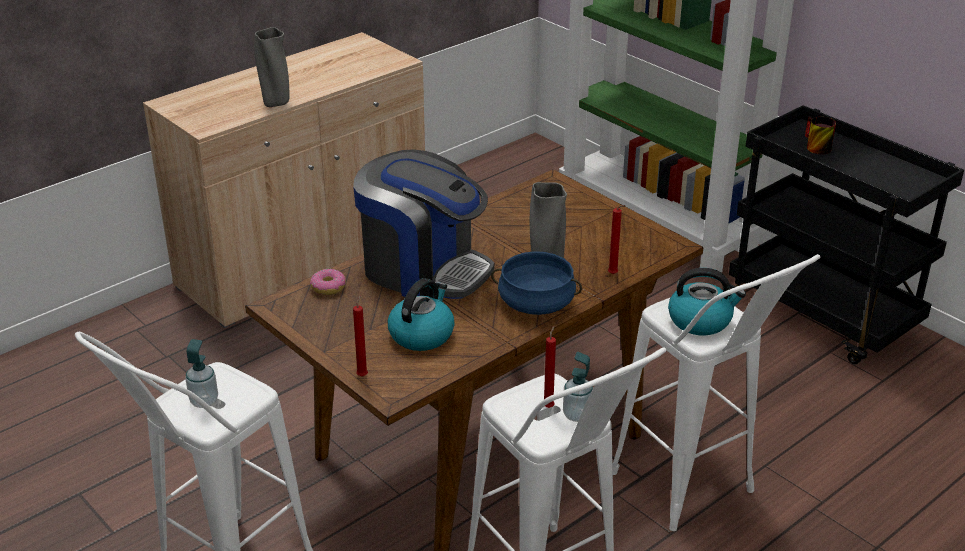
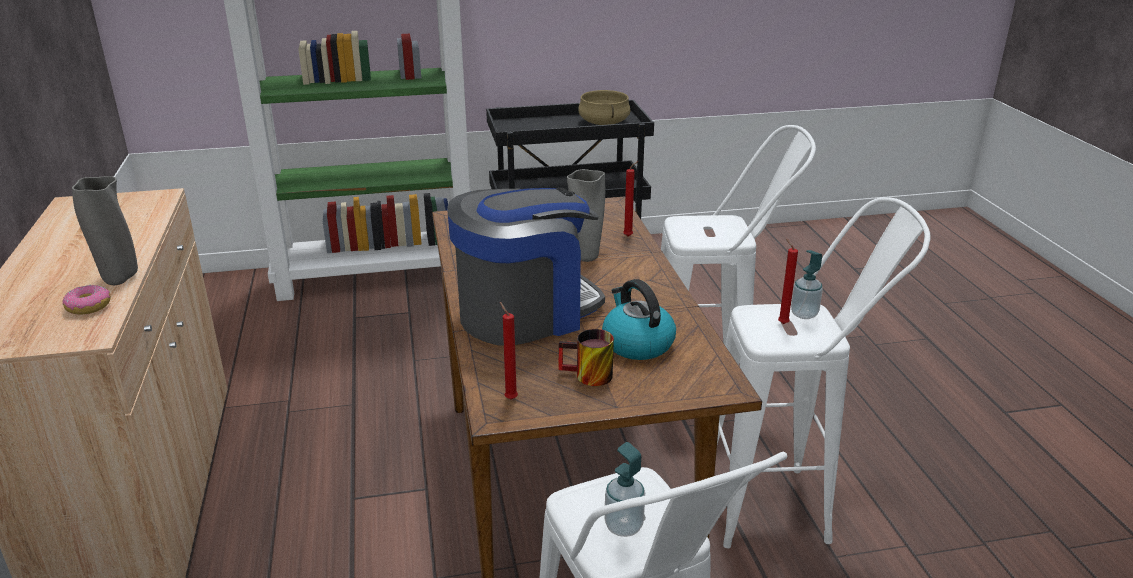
camera: 60 degrees left, 5 degrees down
donut [310,269,346,295] -> donut moved to [62,285,111,315]
red candle [353,295,368,377] -> red candle moved to [500,302,518,399]
blue cooking pot [491,251,582,315] -> none
kettle [668,268,746,335] -> none
mug [805,116,836,155] -> mug moved to [559,329,614,386]
none -> beige cooking pot [578,90,630,125]

